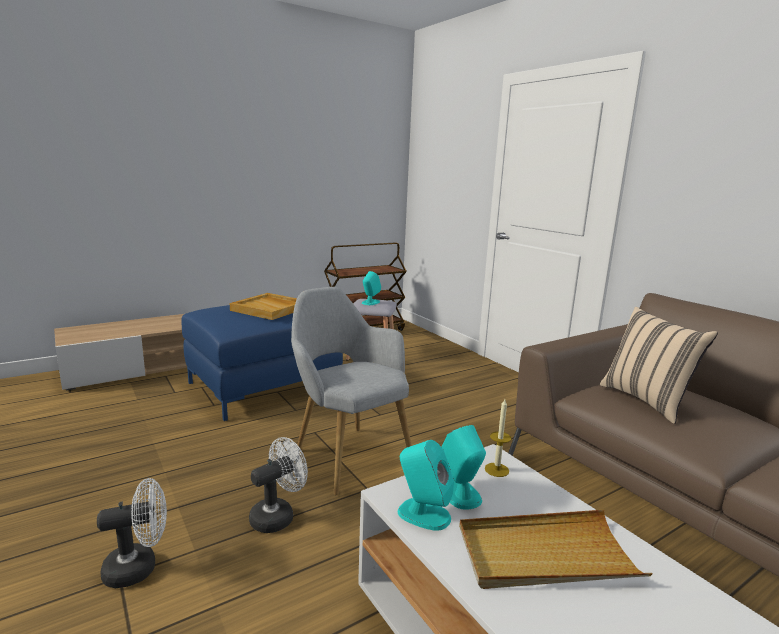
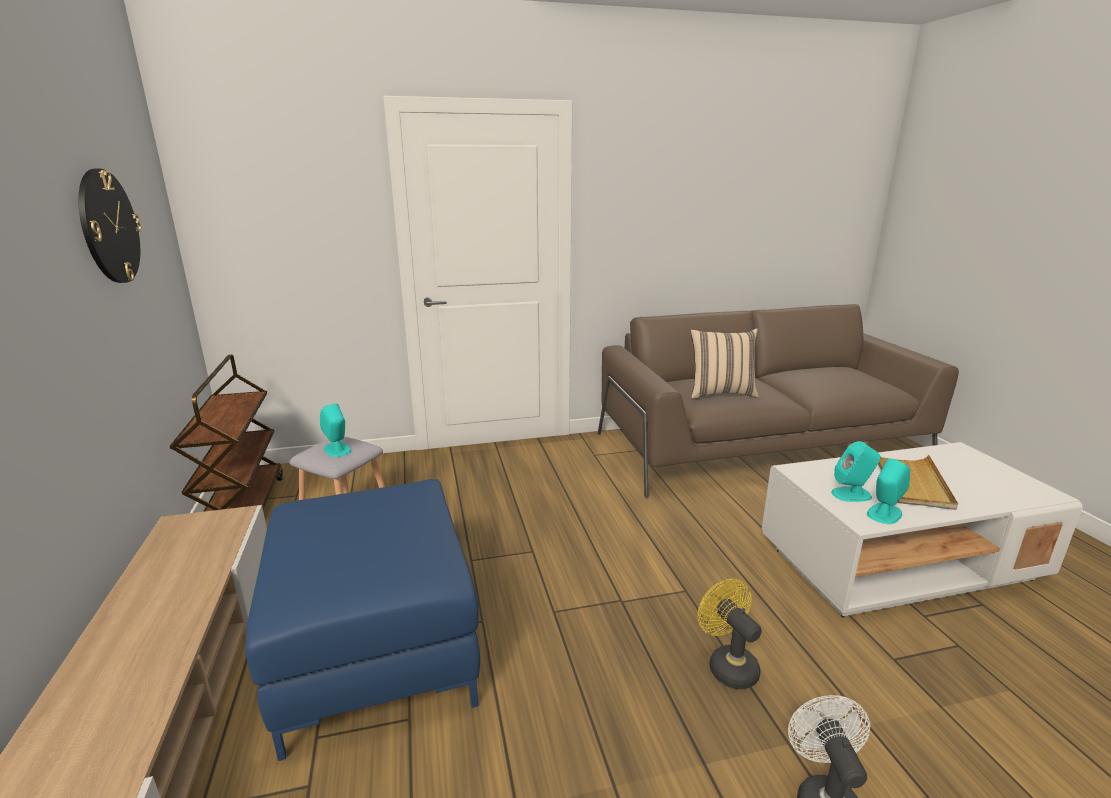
camera: 70 degrees left, 5 degrees up
beige tray [230,293,297,320] -> none
white fan [249,437,308,533] -> yellow fan [698,579,762,689]
grey armchair [291,287,412,495] -> none
candle [485,399,511,477] -> none
none -> wall clock [78,169,142,283]

